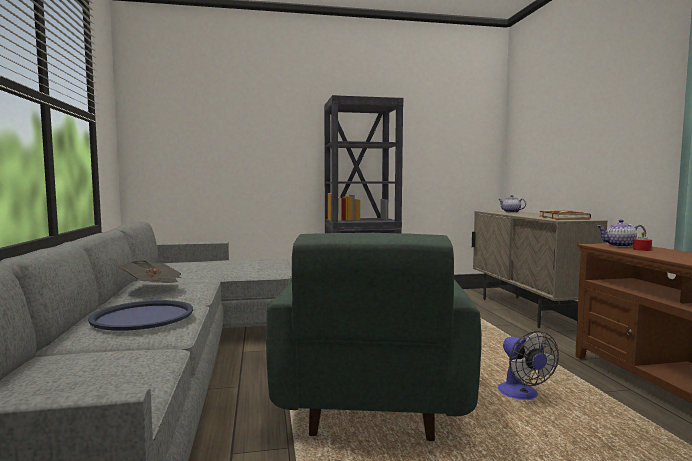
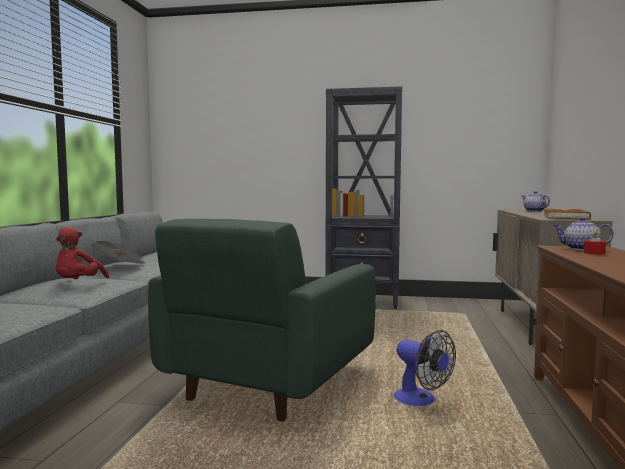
camera: 20 degrees right, 0 degrees up
blue tray [88,300,193,331] -> red plush toy [56,227,109,279]
fan [497,331,559,400] -> fan turned 45 degrees counterclockwise [393,330,456,406]

